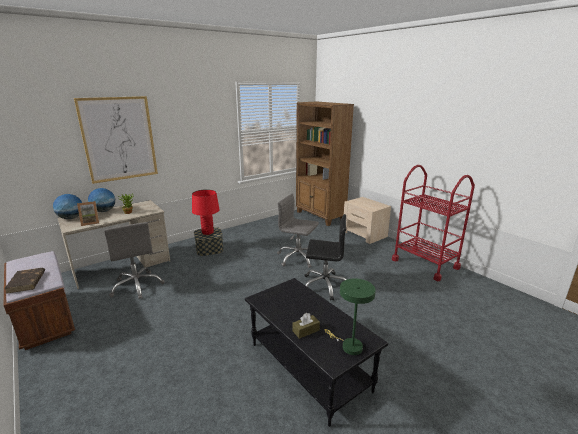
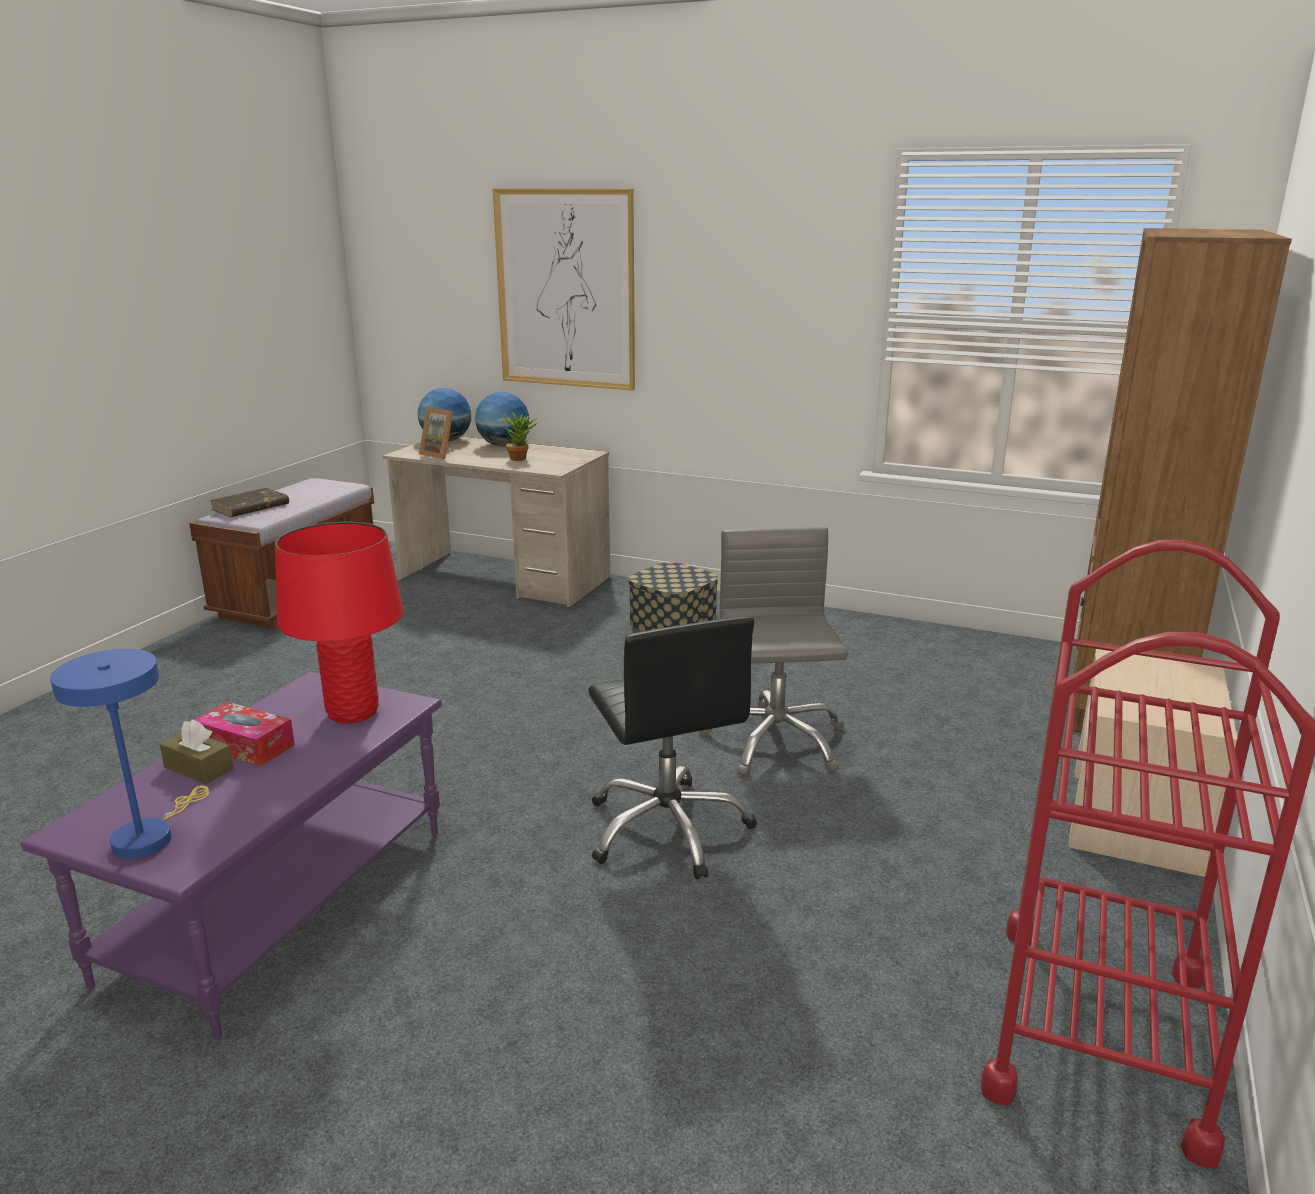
camera: 60 degrees right, 0 degrees up
grey office chair [104,222,165,299] -> none
red table lamp [192,189,220,235] -> red table lamp moved to [275,522,403,724]
black coffee table [245,278,388,427] -> purple coffee table [20,672,442,1039]
green table lamp [324,278,376,355] -> blue table lamp [50,649,209,859]
none -> tissue box [194,702,295,766]

